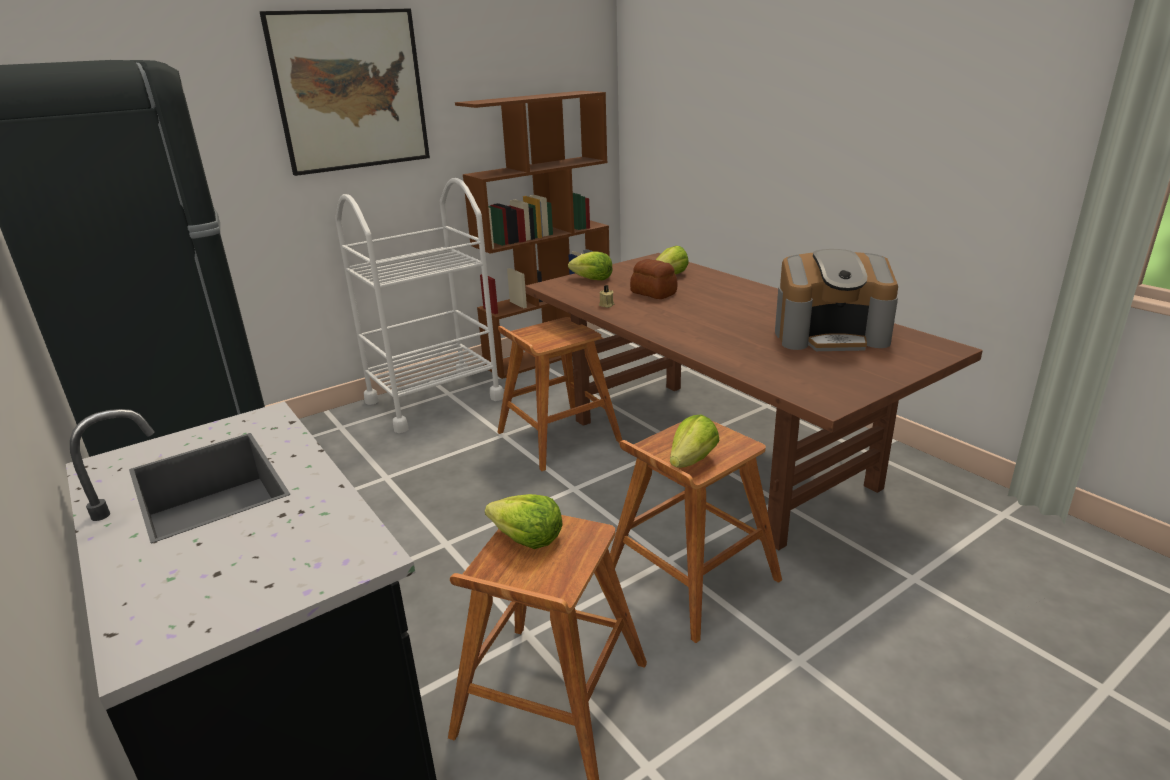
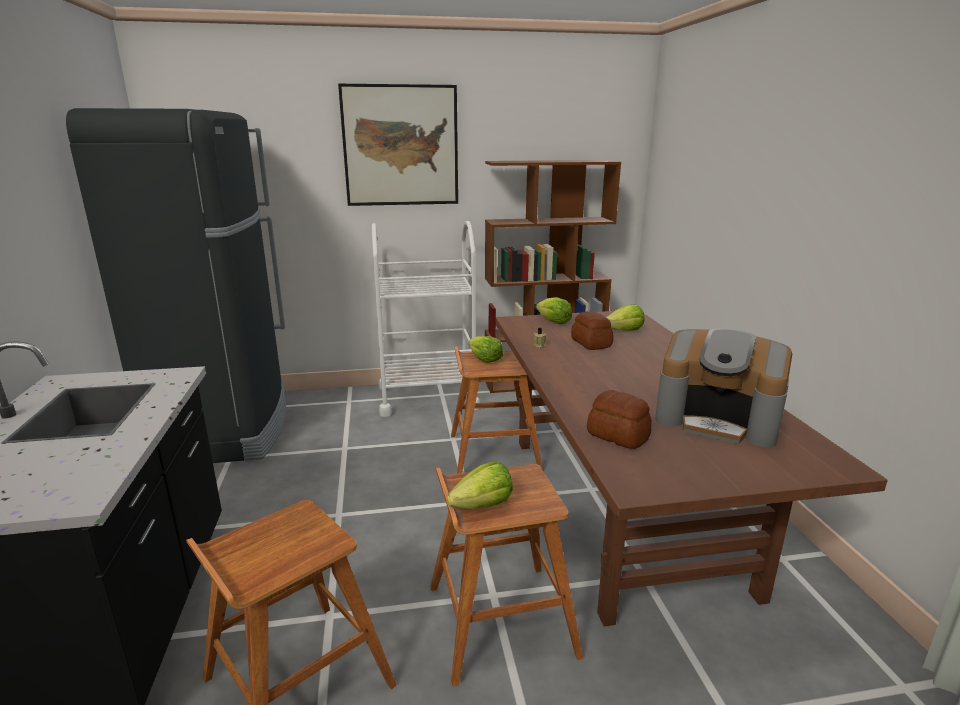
camera: 25 degrees right, 5 degrees down
lettuce [485,494,563,549] -> lettuce moved to [469,336,503,363]
none -> bread [587,390,652,449]

